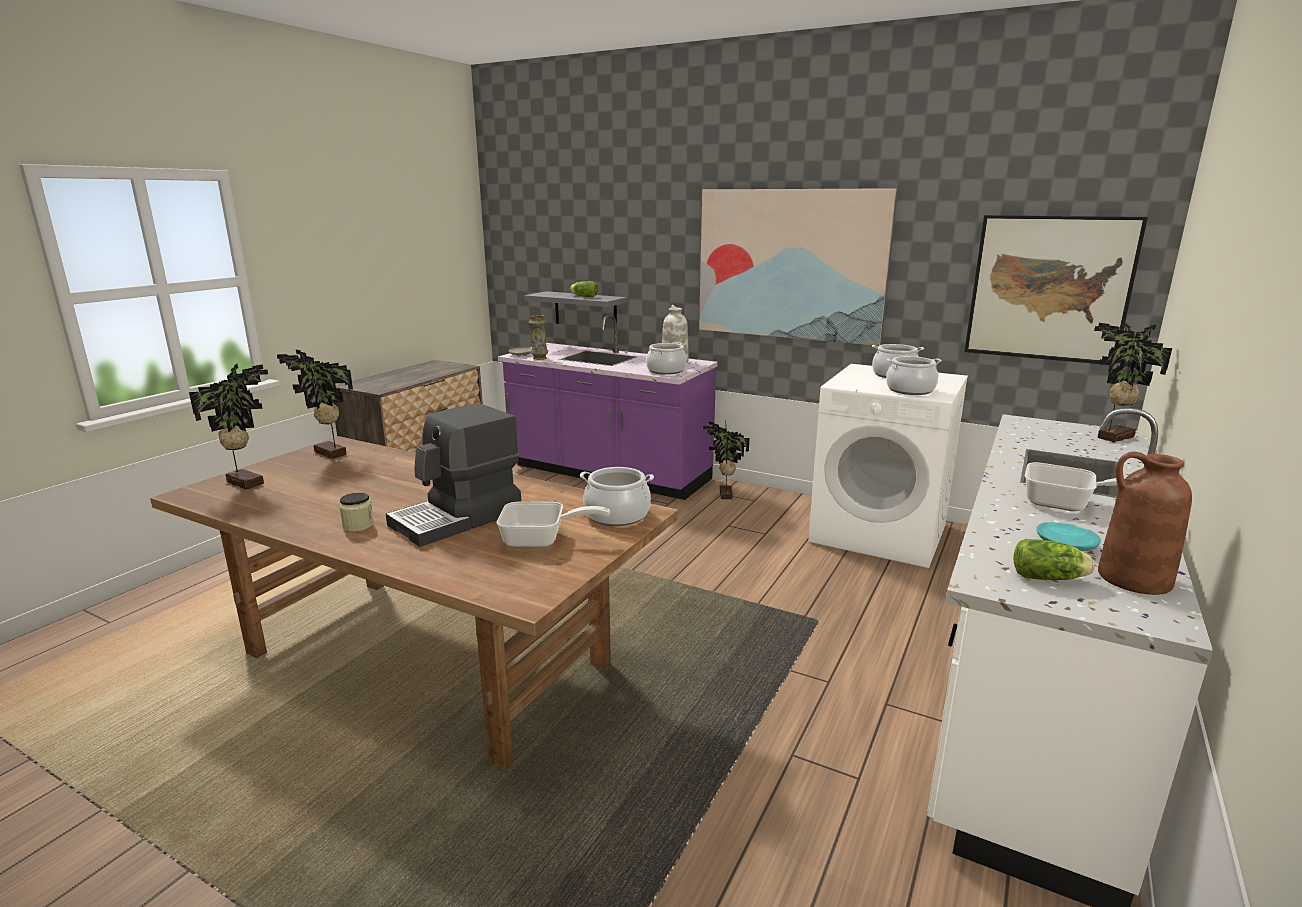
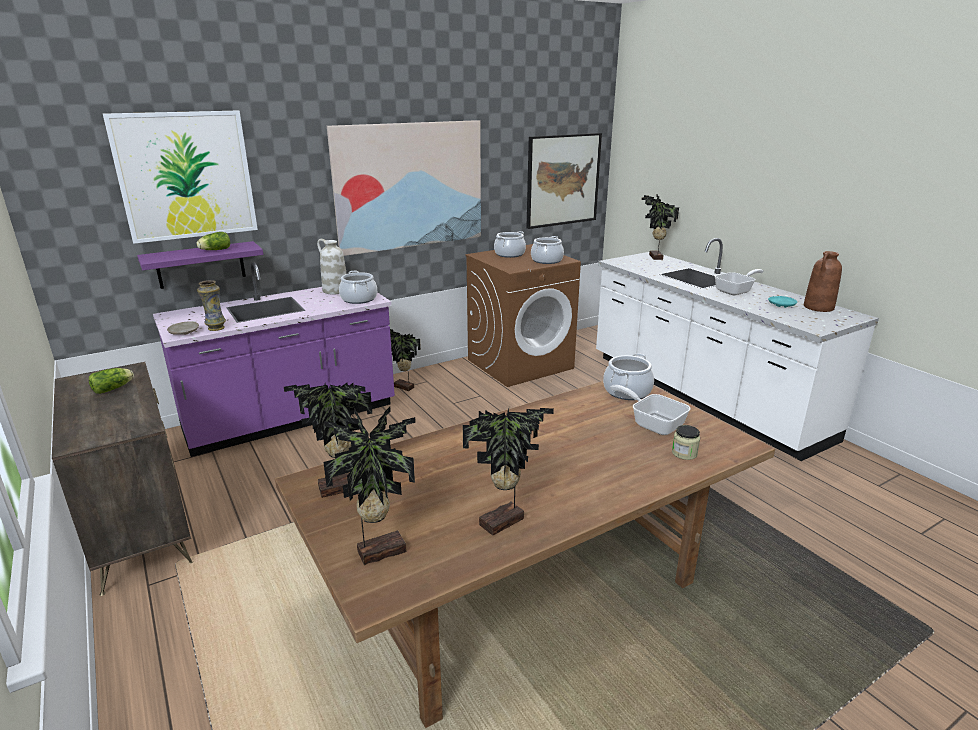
camera: 60 degrees left, 5 degrees up
jar [340,493,374,532] -> jar moved to [672,425,700,460]
coffee machine [386,403,521,547] -> none
frying pan [497,502,610,547] -> frying pan turned 75 degrees counterclockwise [610,385,691,435]
grey shelf [525,291,627,324] -> purple shelf [137,241,263,289]
white washing machine [808,364,968,568] -> brown washing machine [465,244,581,387]
lettuce [1014,539,1095,580] -> lettuce moved to [89,368,134,394]
none -> picture [103,111,258,244]
none -> potted plant [463,407,554,536]

